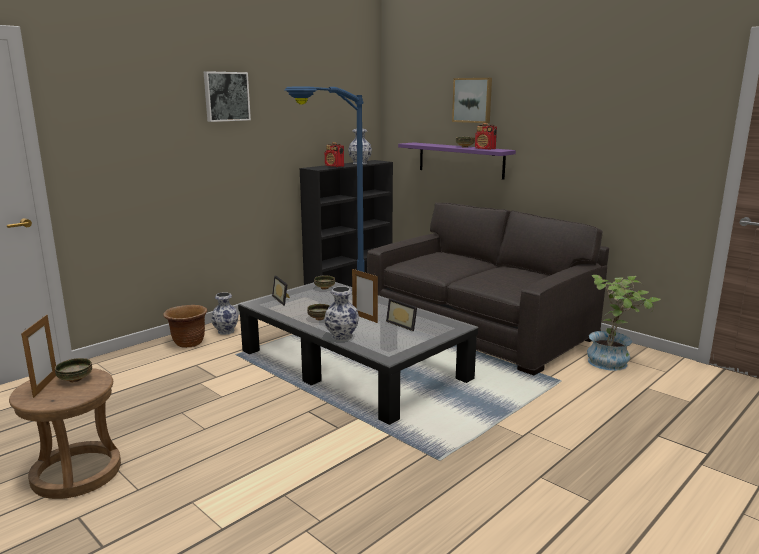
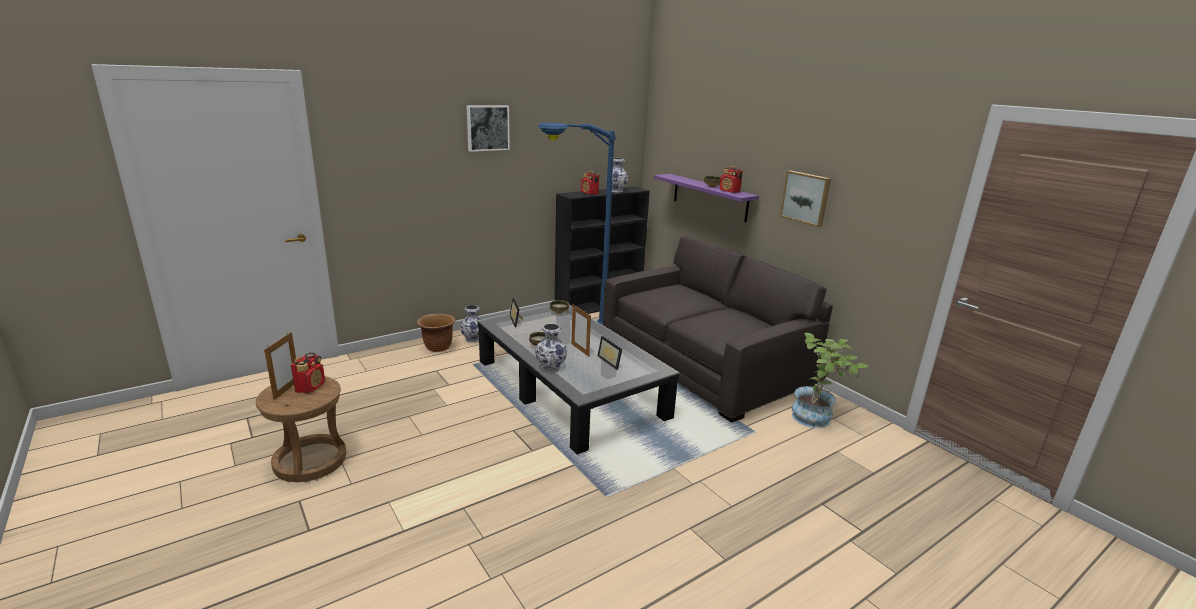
camera: 10 degrees right, 5 degrees up
bowl [55,358,92,382] -> radio [291,353,325,393]
picture [452,78,492,123] -> picture moved to [780,171,831,227]

